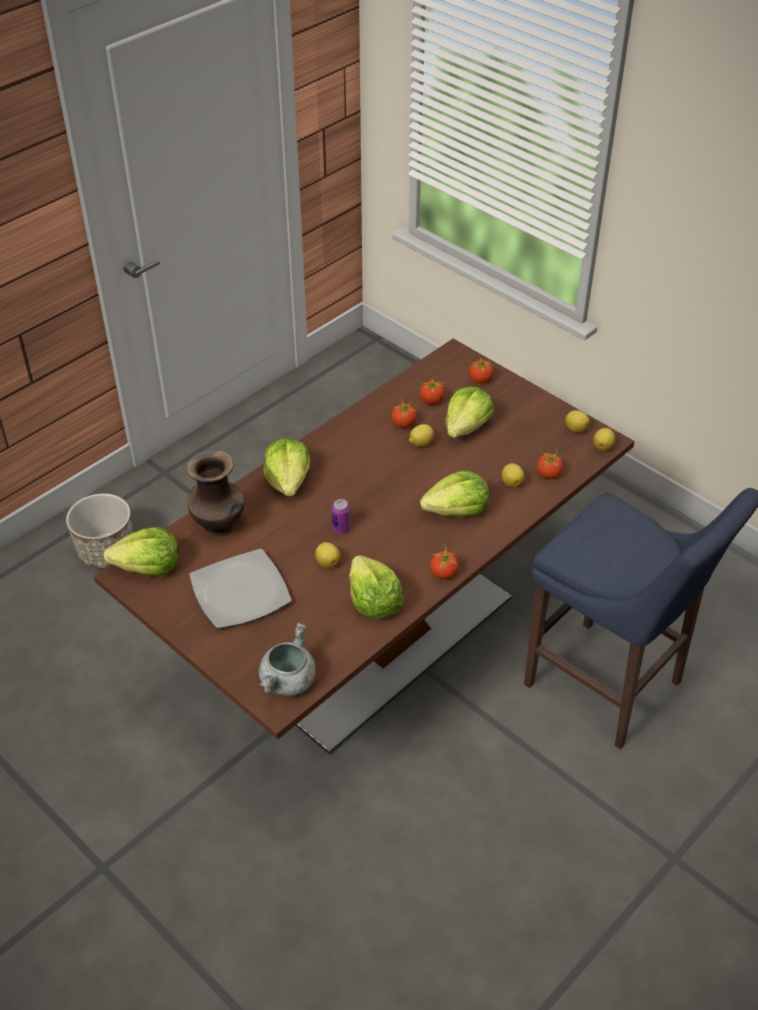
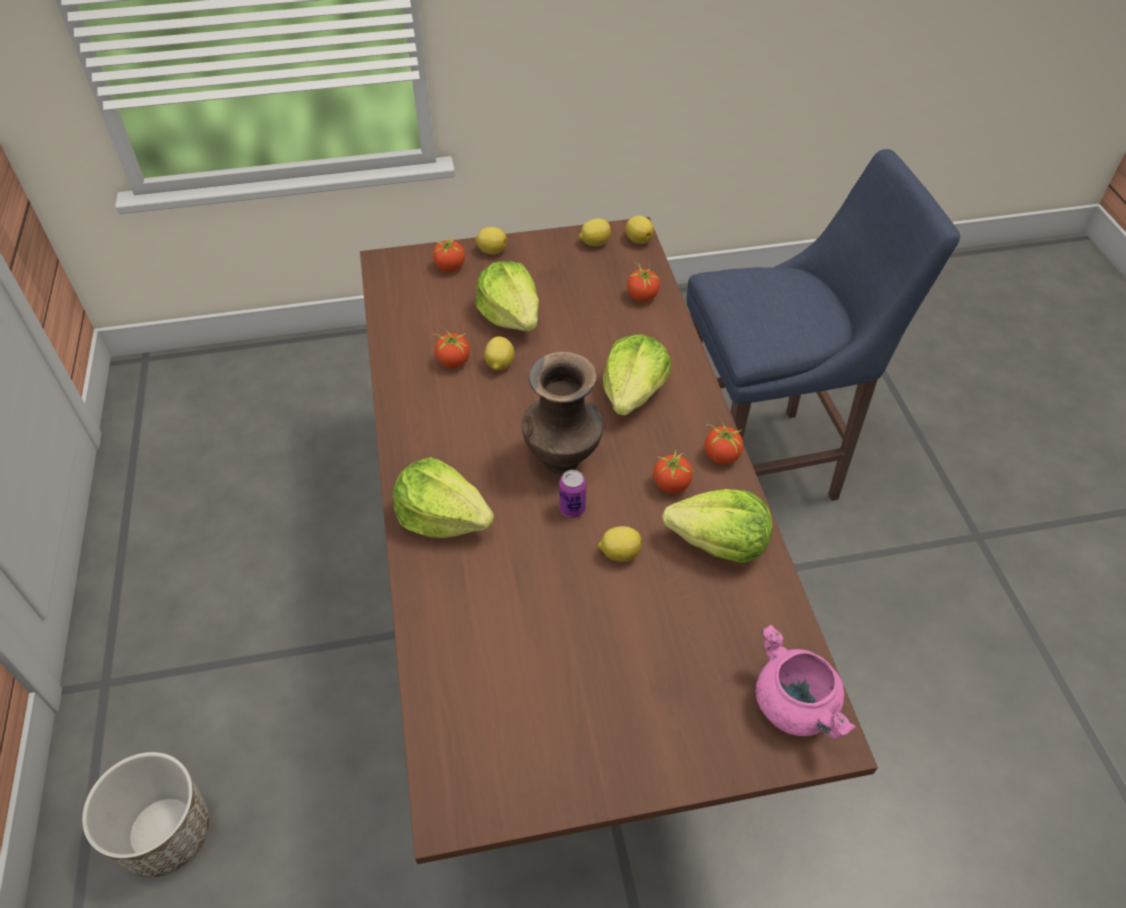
camera: 55 degrees left, 5 degrees up
lettuce [104,527,179,575] -> none
brown vase [187,450,245,536] -> brown vase moved to [522,352,603,475]
plate [189,549,292,629] -> none
grey cooking pot [259,623,316,696] -> pink cooking pot [756,625,855,739]
tomato [420,379,446,405] -> tomato moved to [653,449,694,494]
lemon [502,463,525,487] -> lemon moved to [475,227,507,255]

